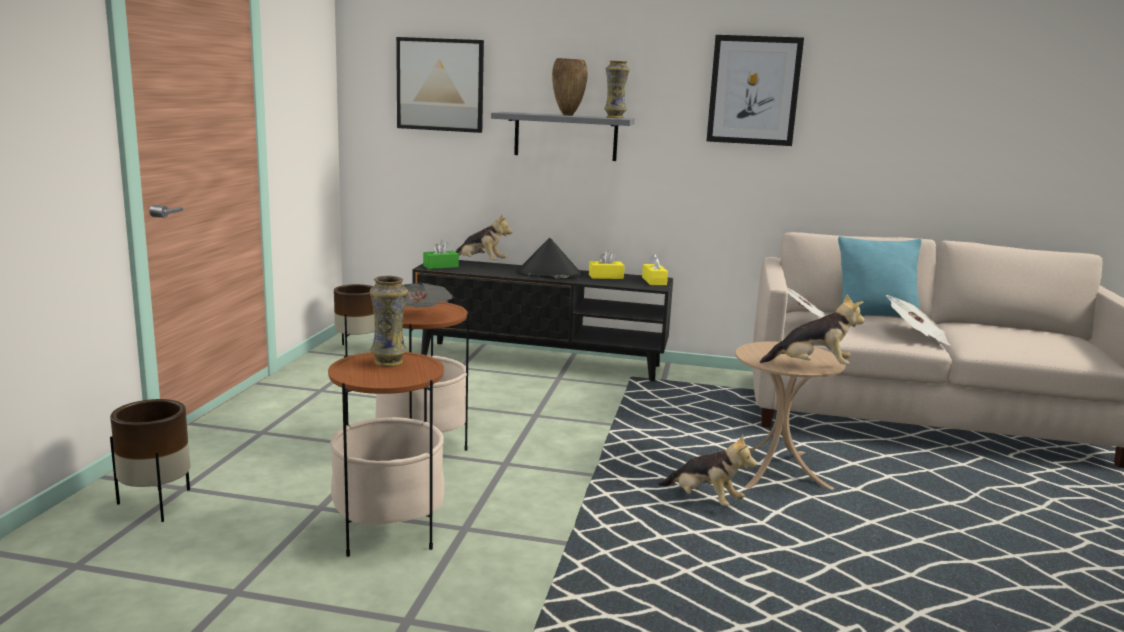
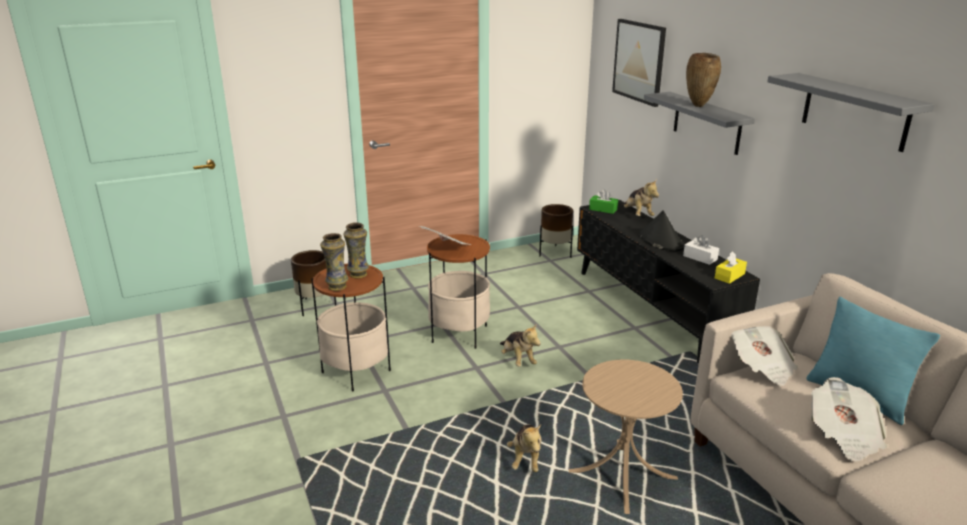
camera: 55 degrees right, 10 degrees up
yellow tissue box [589,250,625,279] -> white tissue box [683,235,719,265]
vase [604,61,630,118] -> vase moved to [320,233,348,291]
picture [707,35,804,146] -> grey shelf [767,73,935,152]
plush toy [760,294,865,365] -> plush toy moved to [500,323,541,367]

